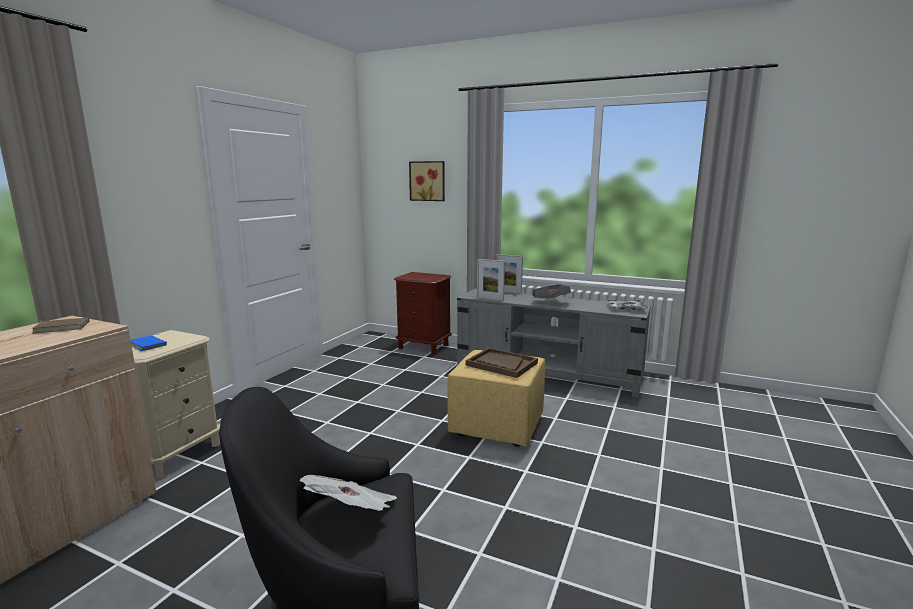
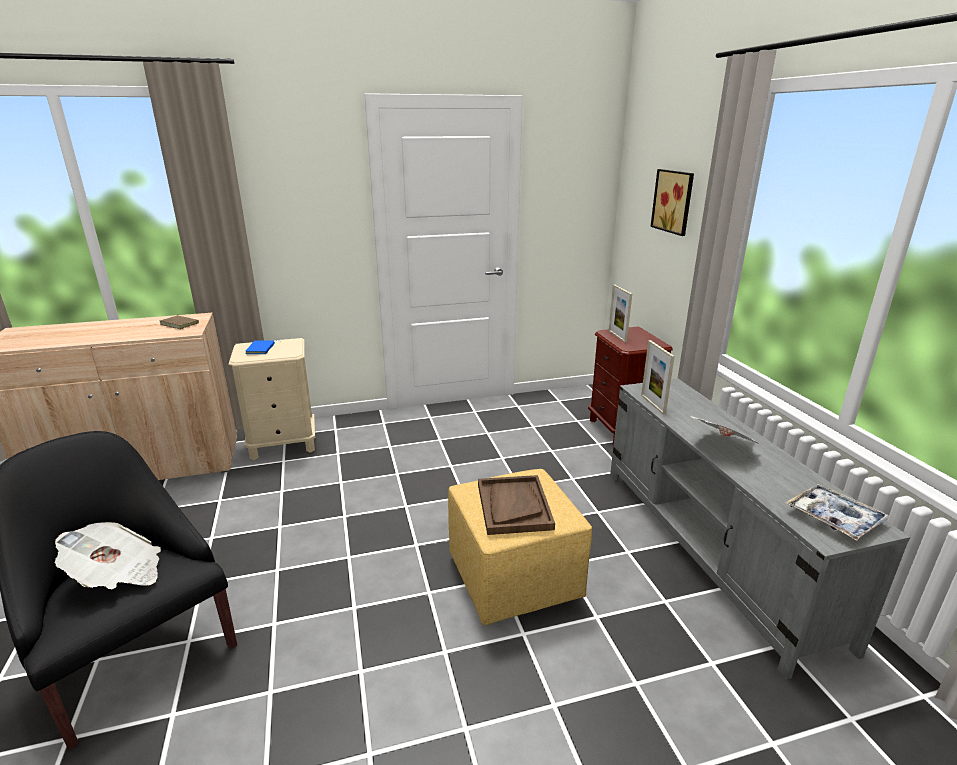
camera: 50 degrees right, 10 degrees up
picture frame [496,254,523,294] -> picture frame moved to [609,285,632,343]

